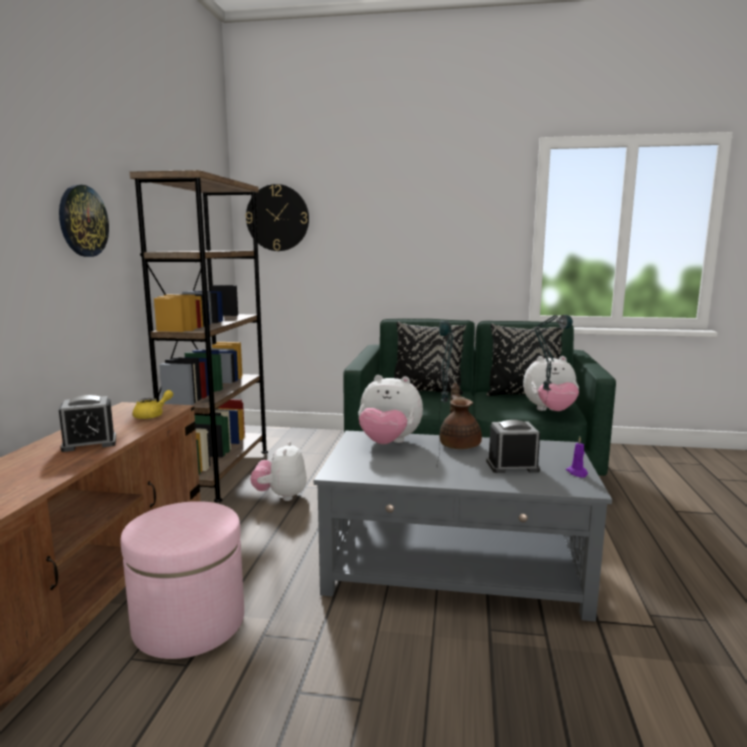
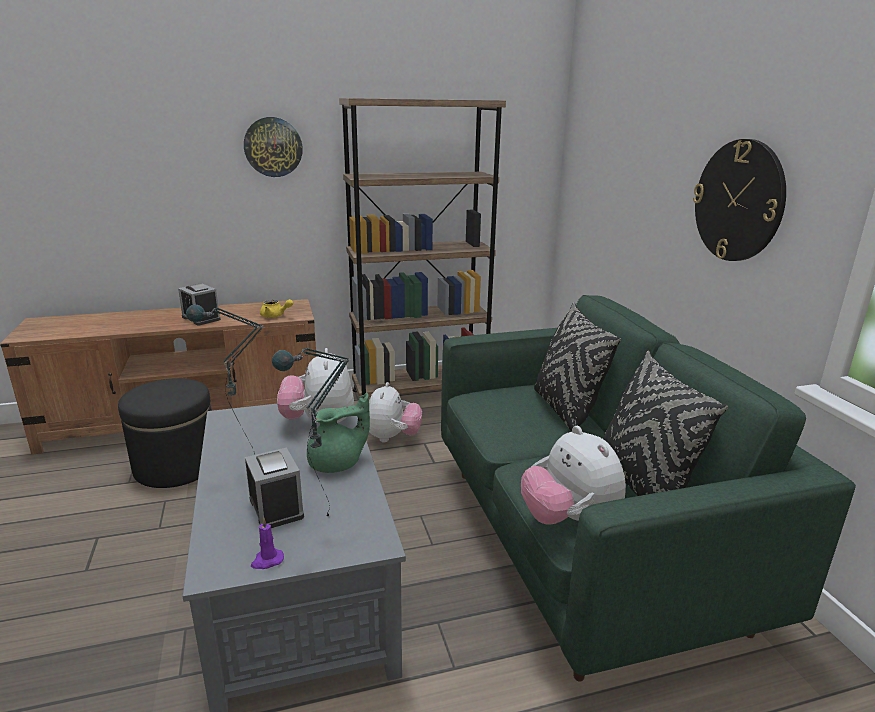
camera: 65 degrees right, 10 degrees up
pink ottoman [121,501,244,659] -> black ottoman [118,378,212,488]
wall clock [246,184,309,251] -> wall clock moved to [693,139,786,261]
plush toy [250,441,307,501] -> plush toy turned 120 degrees clockwise [369,382,422,442]
brown teapot [439,383,482,449] -> green teapot [307,393,370,473]

